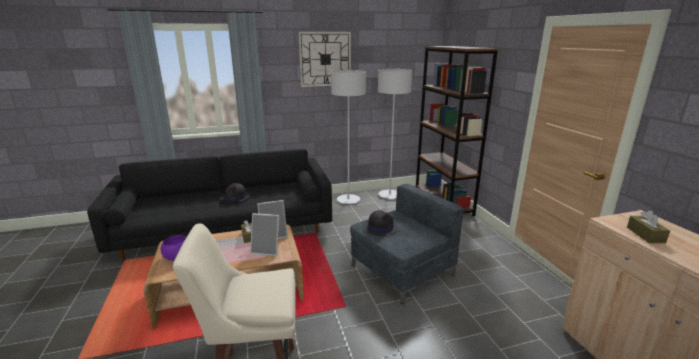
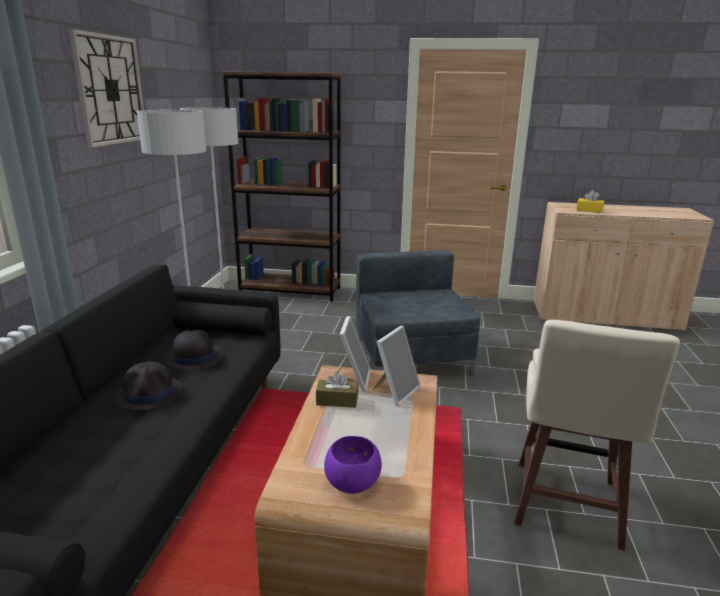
camera: 65 degrees left, 0 degrees up
black hat [363,210,398,236] -> black hat moved to [165,330,224,370]
brown tissue box [627,210,670,243] -> yellow tissue box [576,190,604,213]

